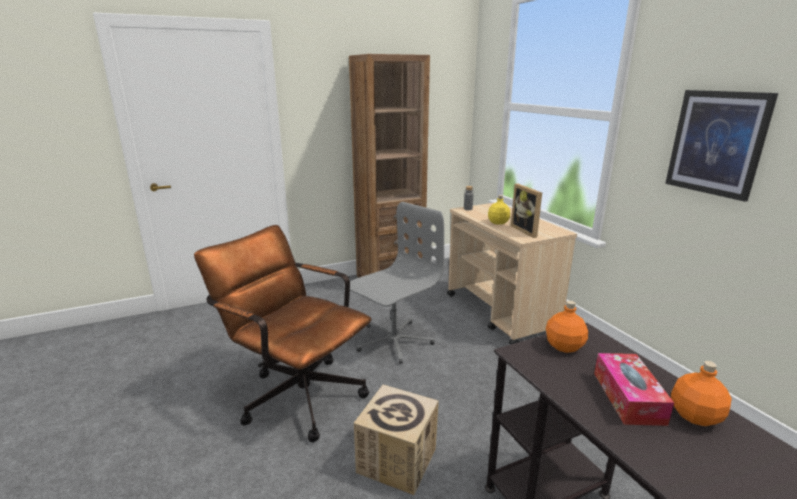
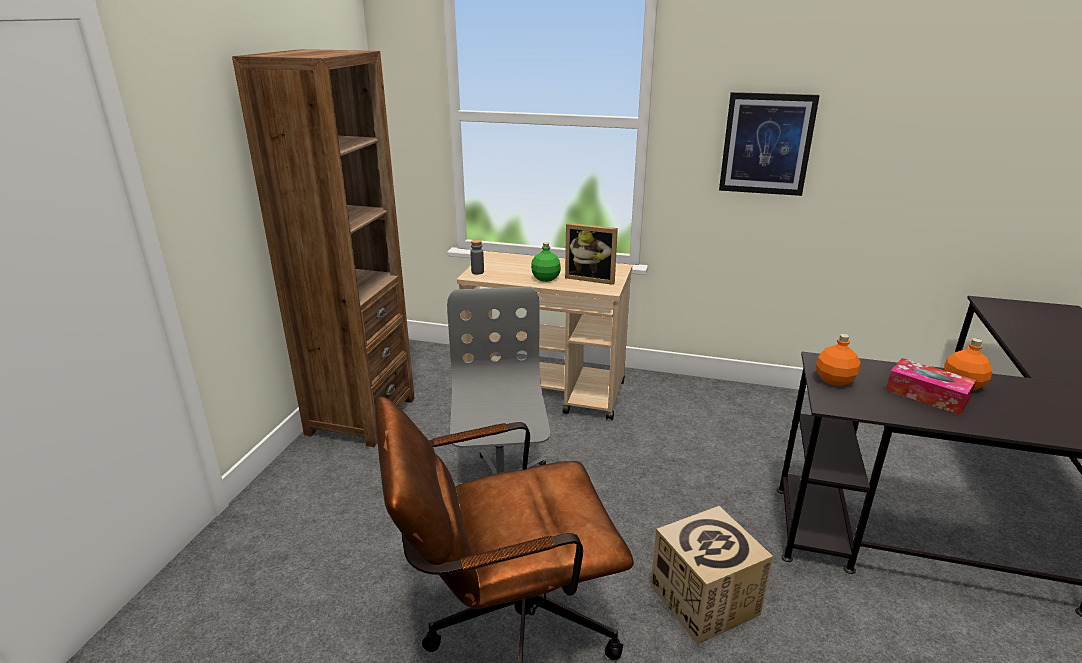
camera: 50 degrees left, 5 degrees up
yellow bottle [488,195,510,225] -> green bottle [531,242,561,282]

